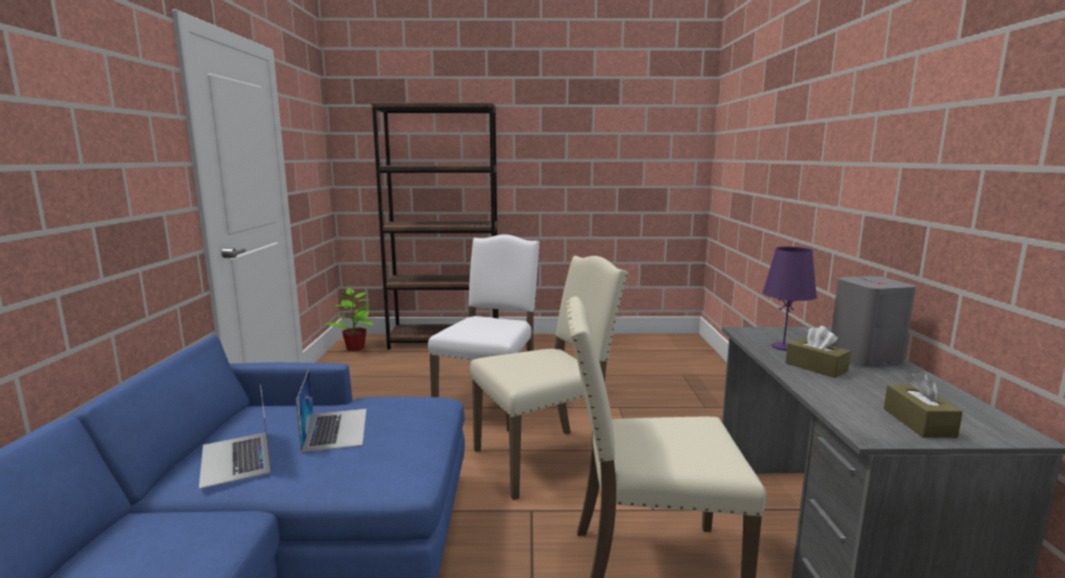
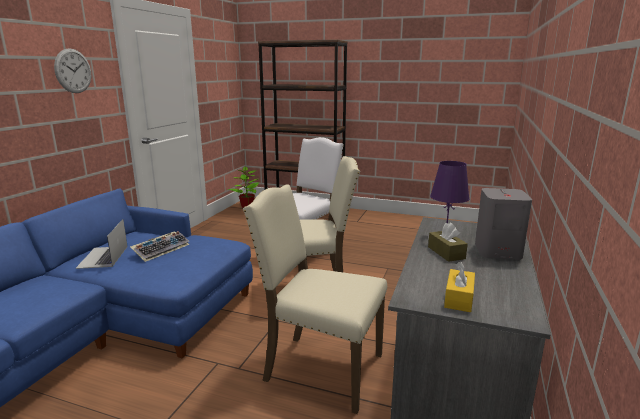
camera: 20 degrees right, 5 degrees up
laptop [296,369,367,452] -> keyboard [130,231,190,262]
brown tissue box [884,371,963,438] -> yellow tissue box [444,262,475,312]
none -> wall clock [54,48,91,93]

